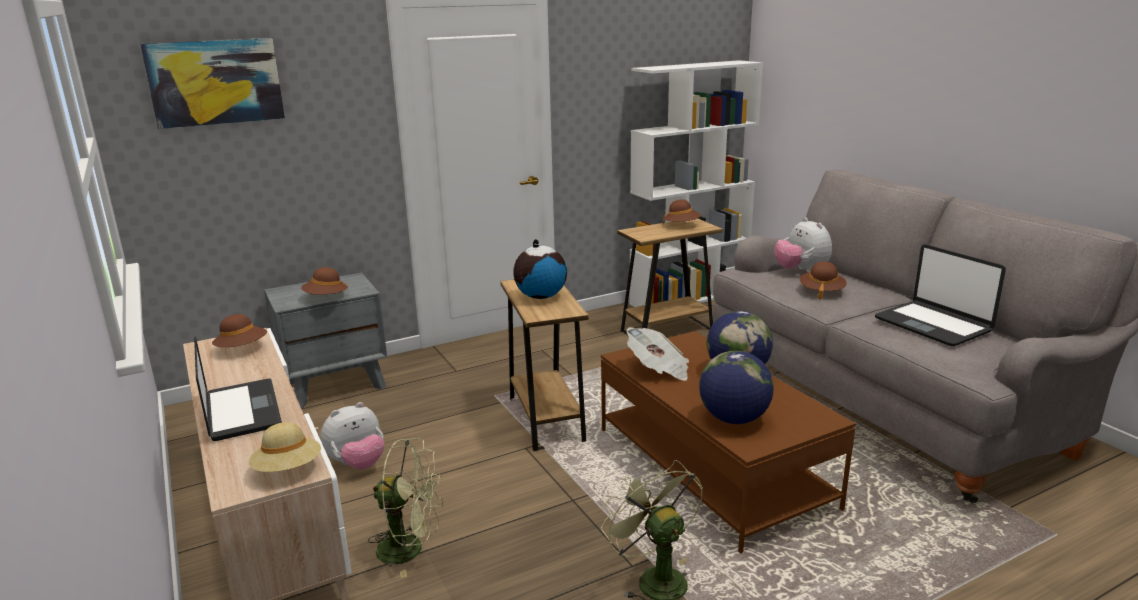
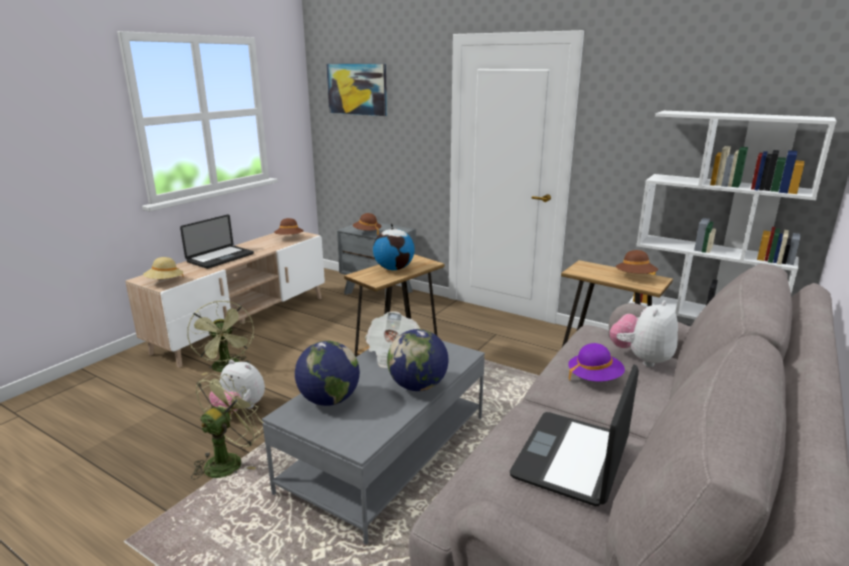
camera: 60 degrees right, 0 degrees up
plush toy [321,402,384,470] -> plush toy moved to [209,360,265,413]
brown coffee table [601,331,856,554] -> grey coffee table [262,341,485,545]
brown hat [800,261,847,300] -> purple hat [568,343,625,381]

